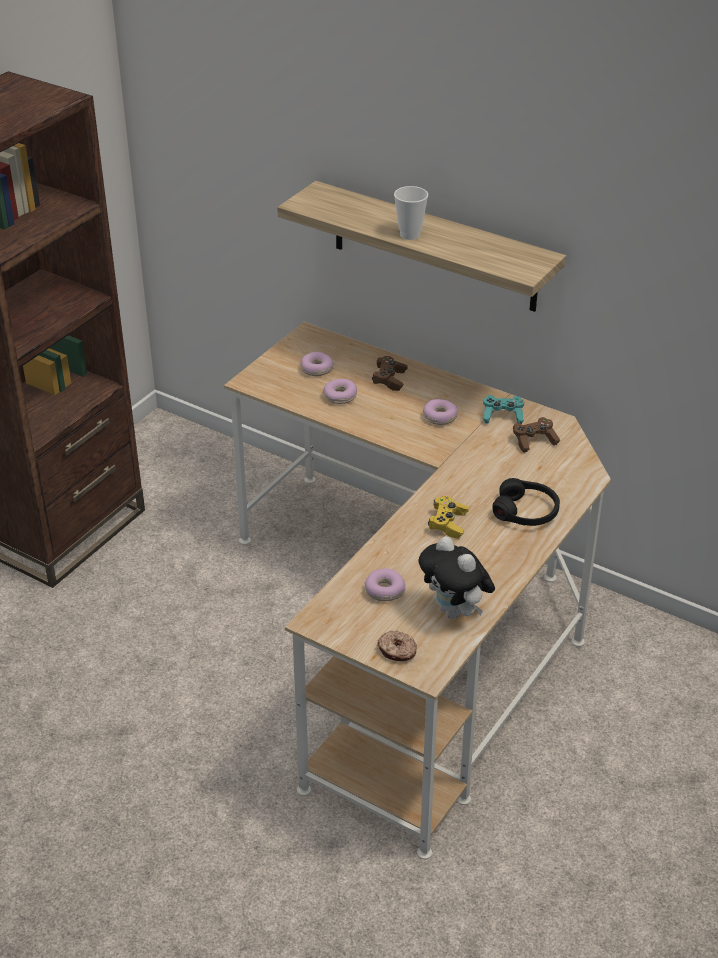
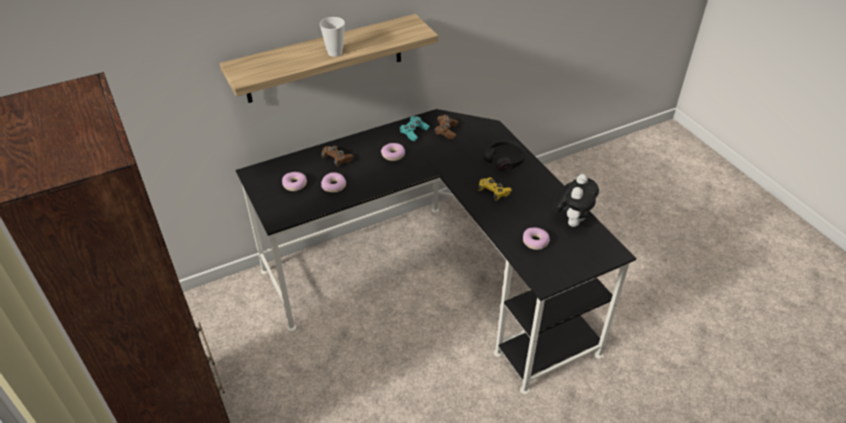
camera: 60 degrees left, 5 degrees up
beige desk [224,322,611,859] -> black desk [236,109,636,394]
donut [377,630,417,661] -> none
plush toy [419,536,495,619] -> plush toy turned 60 degrees counterclockwise [553,174,599,227]

